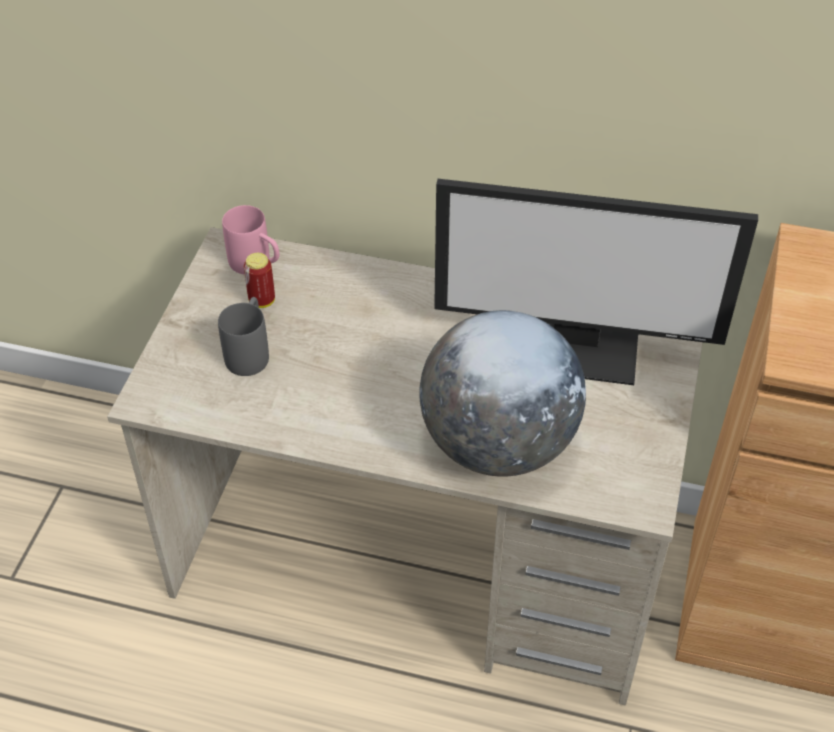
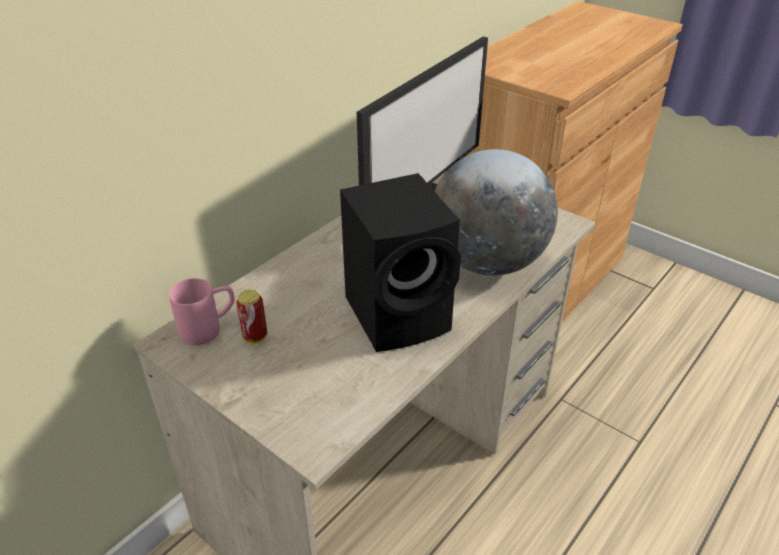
camera: 65 degrees left, 10 degrees down
grey mug [218,297,269,376] -> none
none -> black speaker [340,173,461,352]

